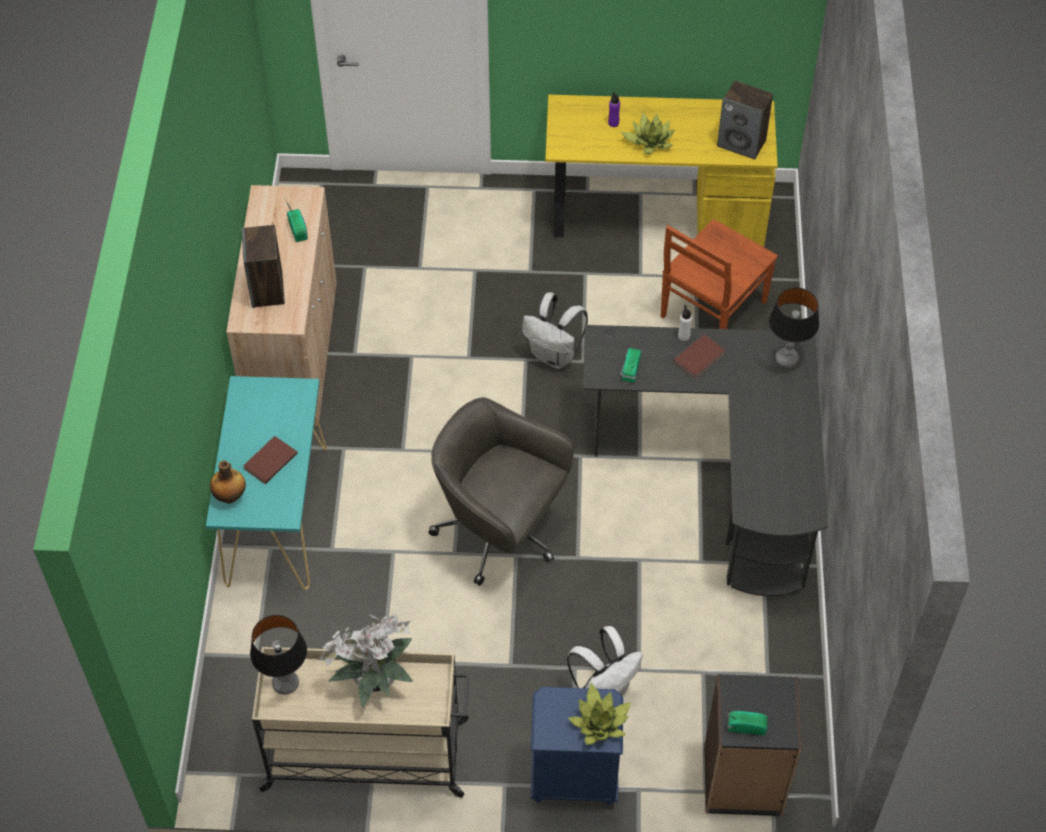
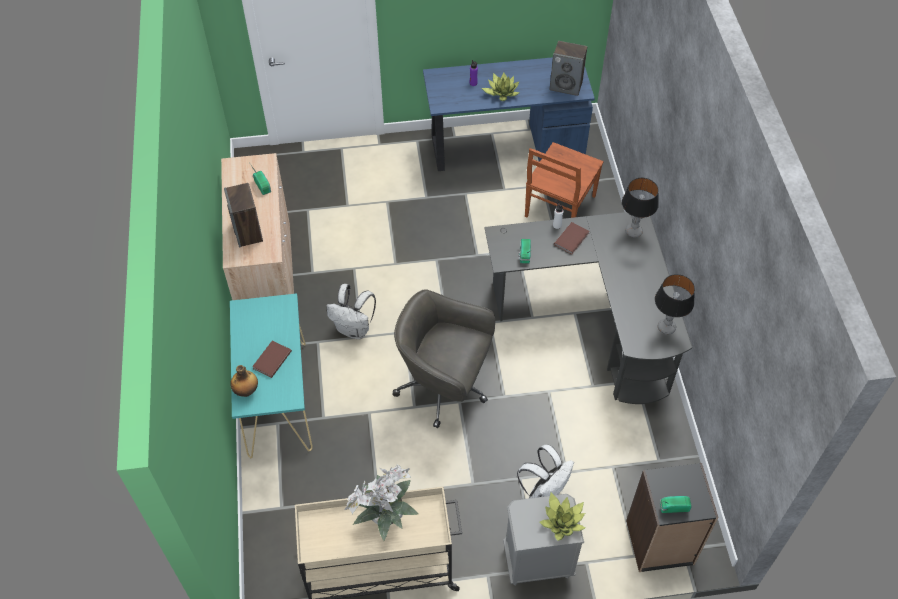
camera: 10 degrees left, 0 degrees up
table lamp [250,615,307,695] -> table lamp moved to [655,274,695,335]
white backpack [522,292,588,369] -> white backpack moved to [327,284,376,340]
blue nightstand [530,687,623,806] -> grey nightstand [503,494,584,586]
yellow desk [545,95,778,247] -> blue desk [423,57,595,171]

